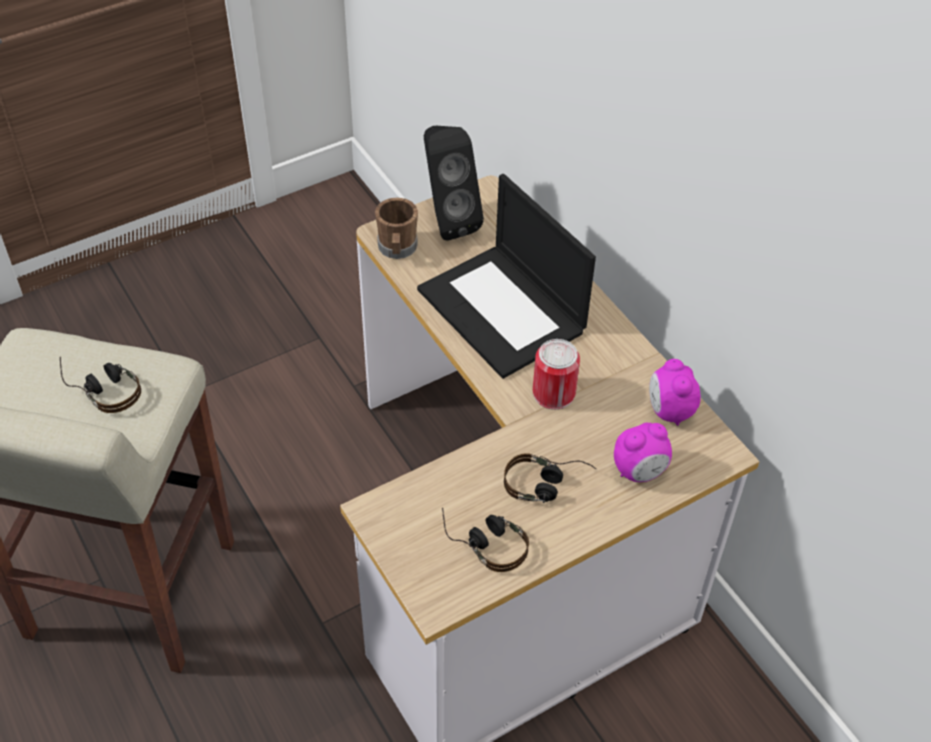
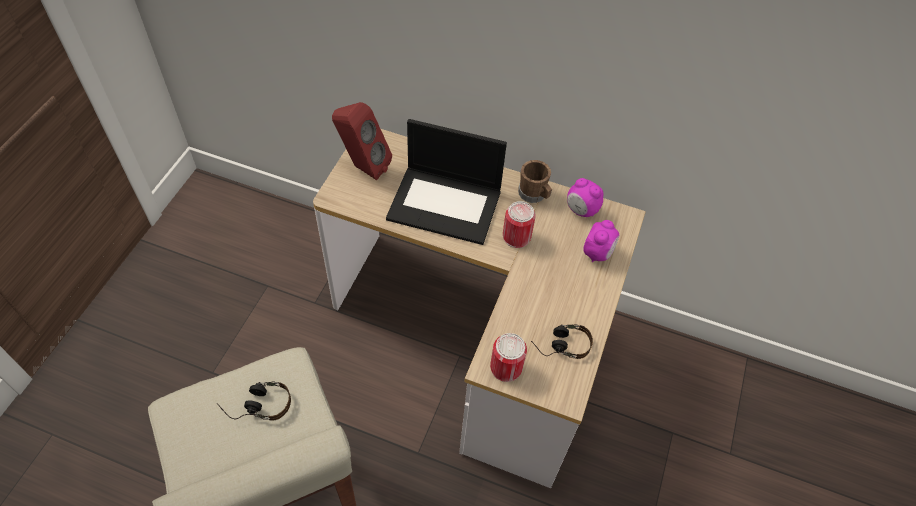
camera: 40 degrees left, 5 degrees up
brown mug [375,197,418,259] -> brown mug moved to [518,160,552,203]
black speaker [424,126,484,241] -> red speaker [332,102,392,180]
headphones [504,453,596,503] -> none
none -> can [490,333,527,382]

